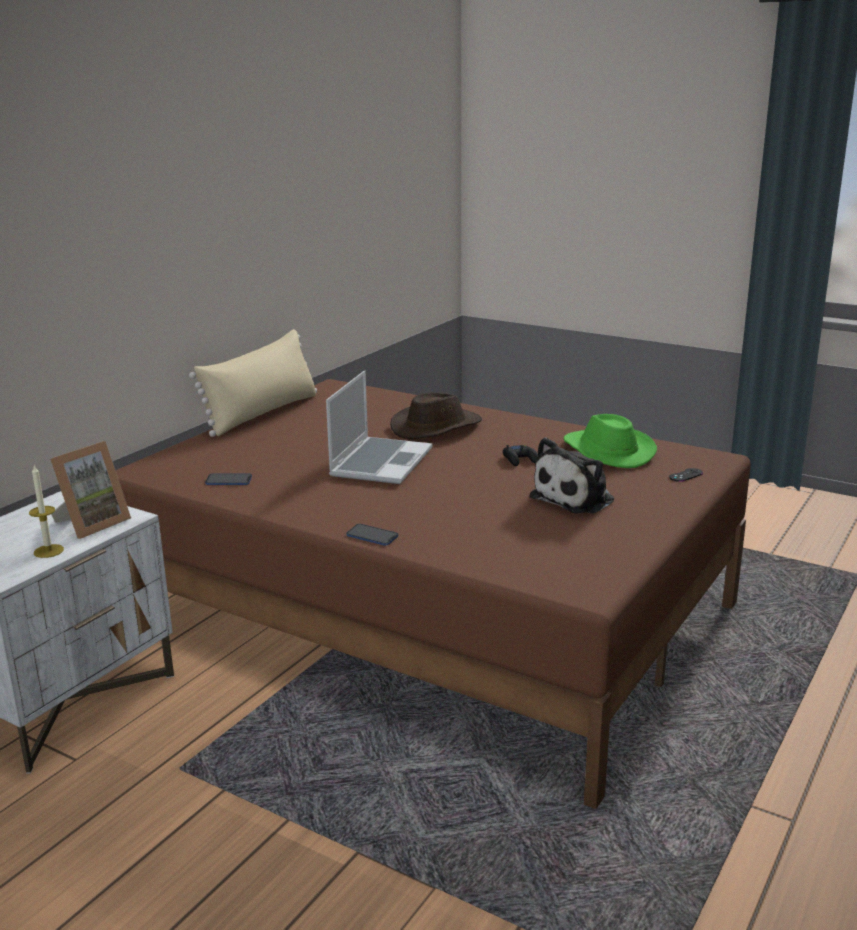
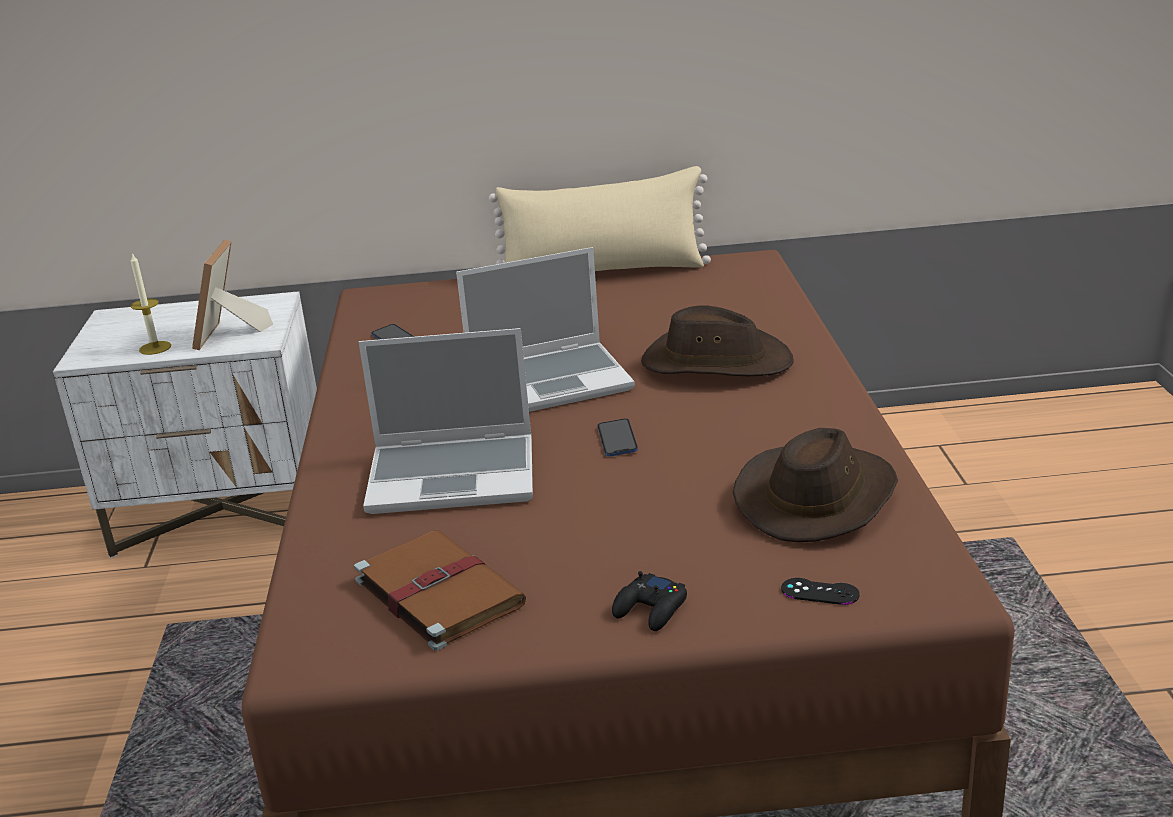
camera: 55 degrees right, 5 degrees up
picture frame [50,441,131,539] -> picture frame turned 90 degrees clockwise [192,240,273,350]
phone [346,524,398,546] -> phone moved to [597,419,638,457]
black game controller [503,445,538,466] -> black game controller moved to [612,571,687,631]
plush toy [529,437,614,514] -> none
green hat [564,414,657,468] -> brown hat [733,428,898,542]
none -> brown book [354,530,526,651]
none -> laptop [359,328,533,514]

